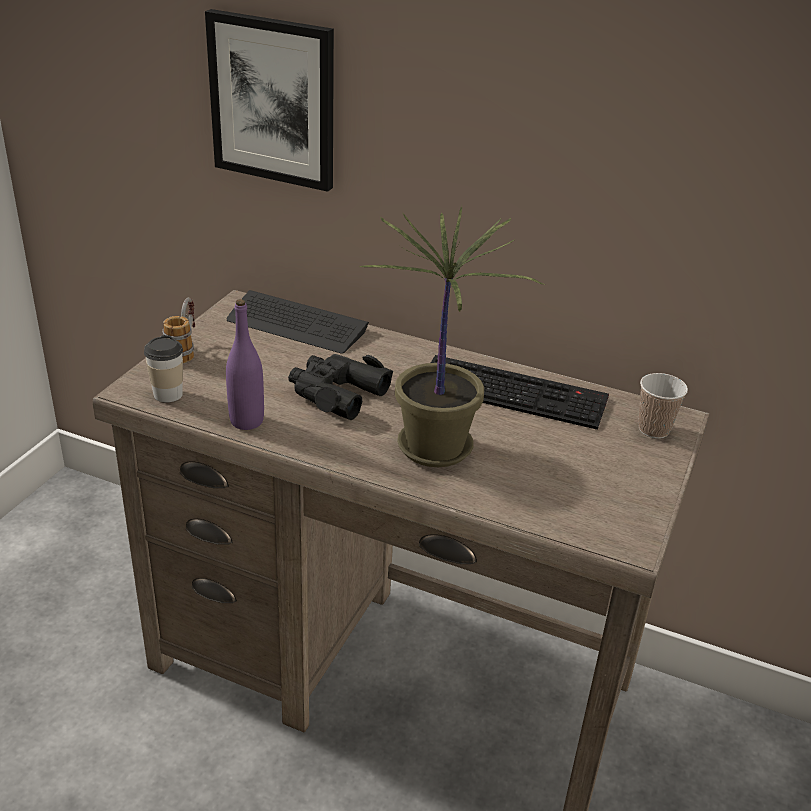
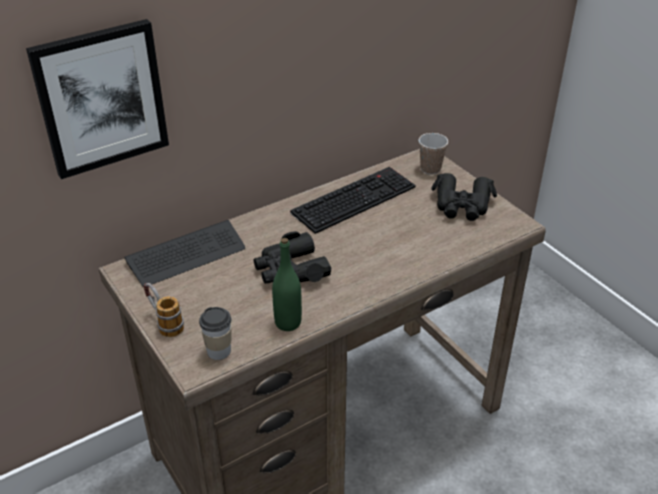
camera: 55 degrees left, 5 degrees up
purple bottle [226,299,264,430] -> green bottle [272,238,302,331]
potted plant [359,206,545,467] -> none
none -> black binoculars [431,173,497,221]

